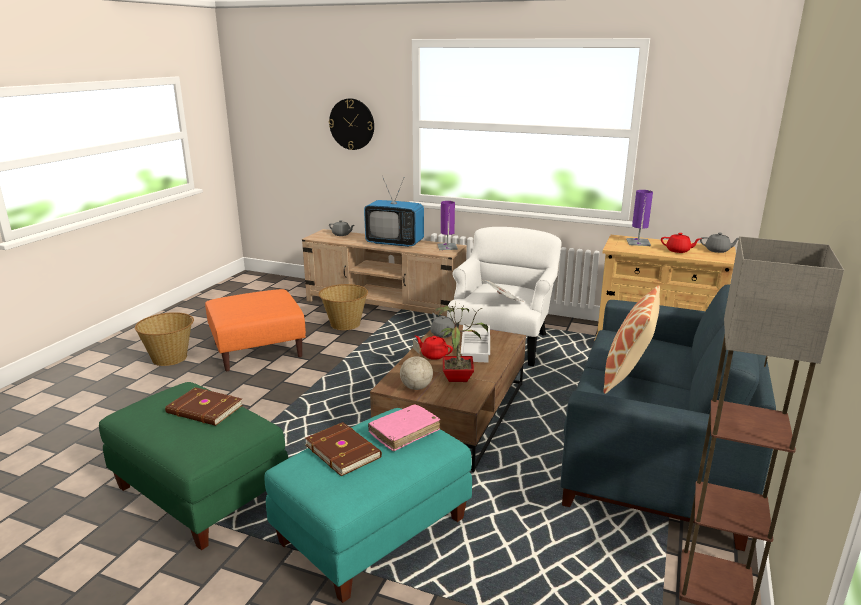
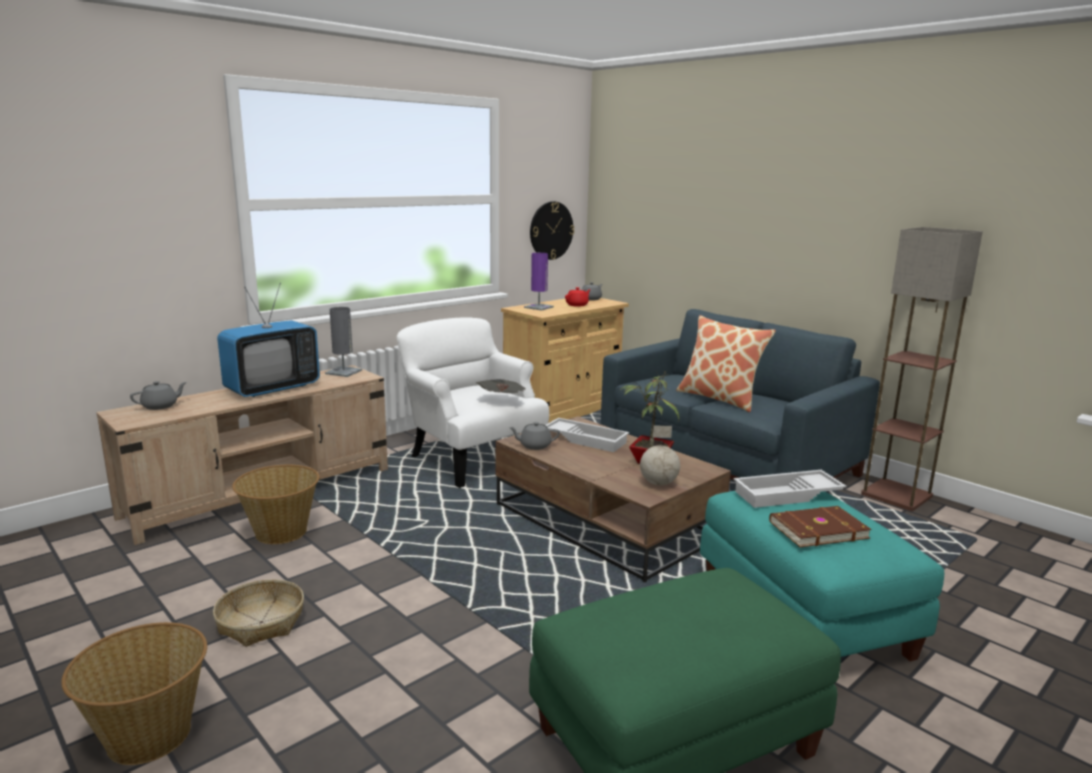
camera: 65 degrees left, 5 degrees down
brown book [165,387,243,426] -> none
orange ottoman [205,289,306,371] -> basket [213,579,304,647]
wall clock [329,98,374,150] -> wall clock moved to [530,201,574,260]
pink book [368,405,440,451] -> white tray [733,470,847,508]
red teapot [415,336,453,360] -> none
purple table lamp [437,201,458,250] -> grey table lamp [325,307,362,377]

